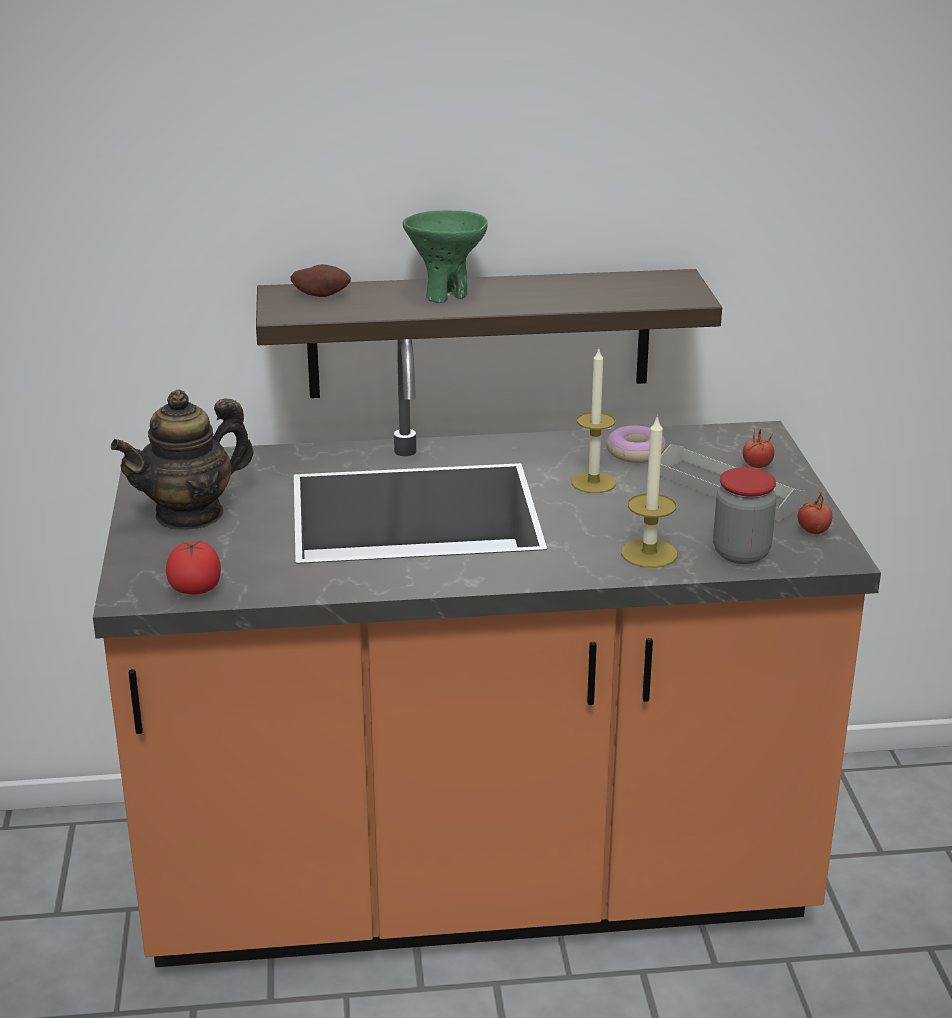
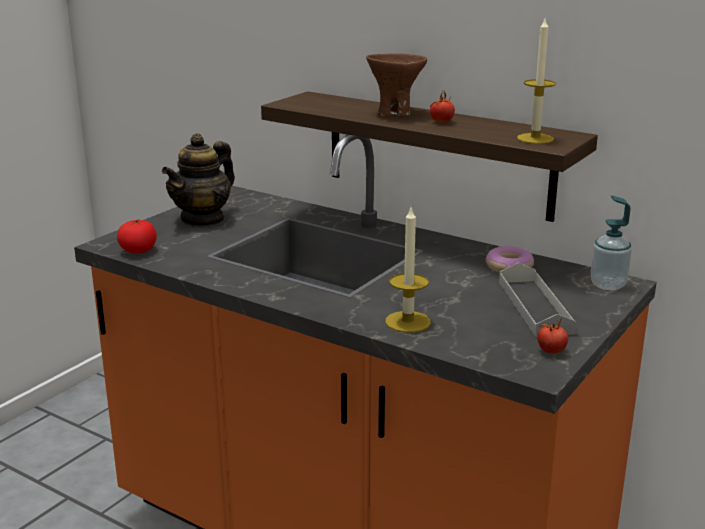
camera: 40 degrees right, 5 degrees down
teapot [111,389,253,531] -> teapot turned 60 degrees counterclockwise [161,133,235,227]
potato [291,264,351,297] -> none
green bowl [403,211,487,303] -> brown bowl [366,53,427,117]
candle [571,349,616,493] -> candle moved to [517,19,556,144]
jar [713,467,777,564] -> none
tomato [743,429,775,468] -> tomato moved to [430,90,455,123]
none -> soap dispenser [591,195,632,290]

